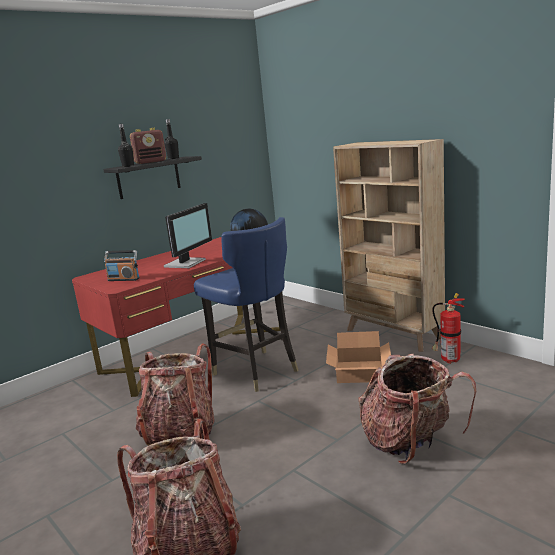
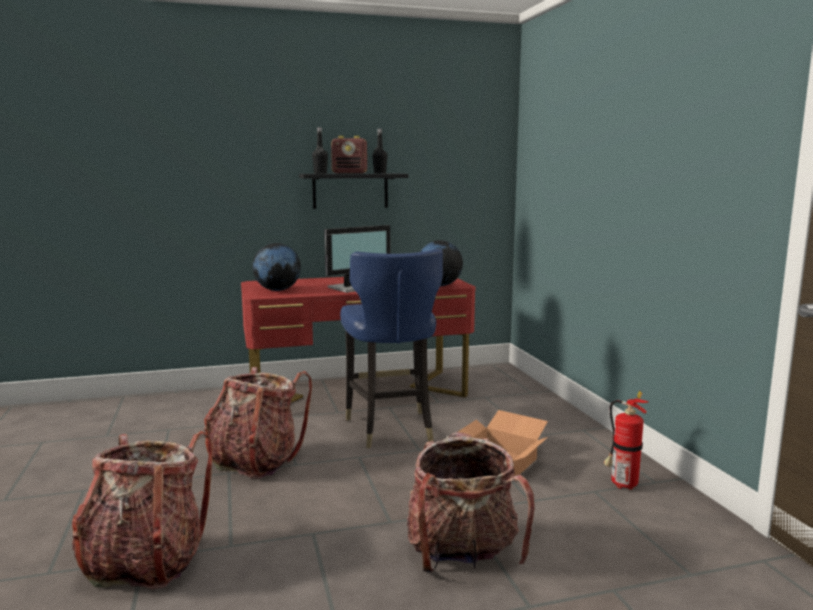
camera: 25 degrees right, 5 degrees down
radio [104,250,140,281] -> globe [252,243,301,291]
beige bookcase [333,139,445,352] -> none

